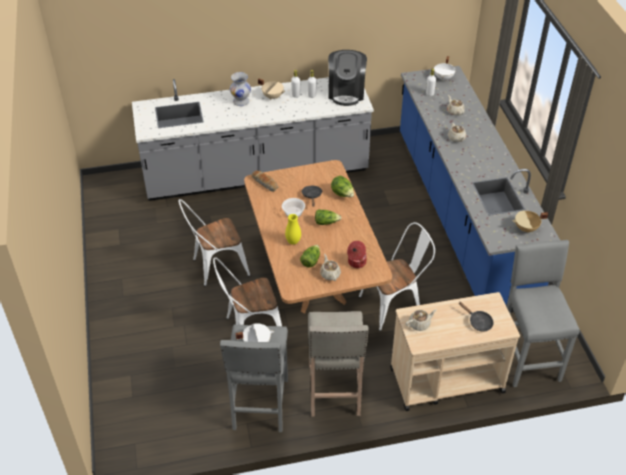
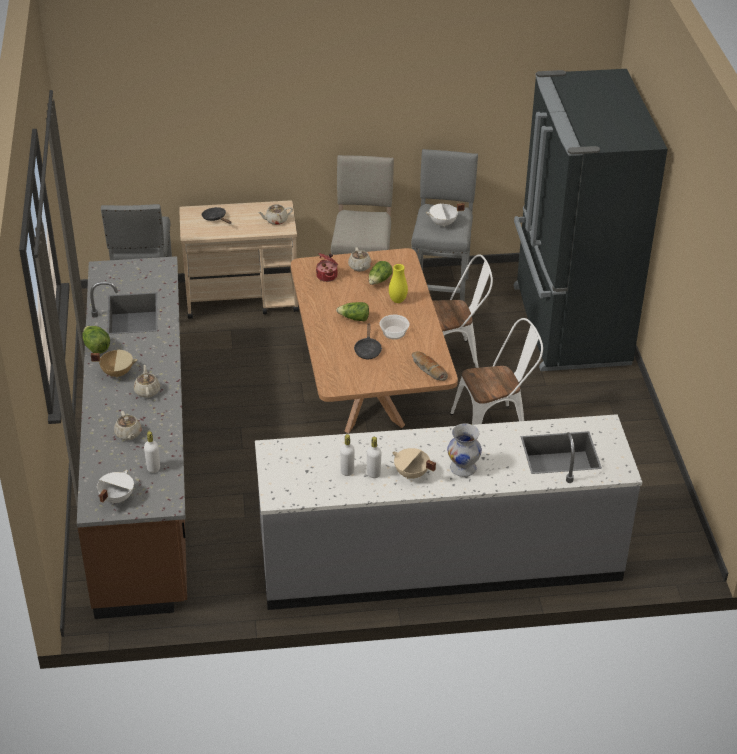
camera: 175 degrees left, 5 degrees down
coffee machine [328,50,367,106] -> none
lettuce [331,176,354,197] -> lettuce moved to [82,326,110,354]
white chair [359,222,435,331] -> none
blue counter [400,66,560,313] -> brown counter [77,256,187,619]
beige cooking pot [512,210,548,233] -> beige cooking pot moved to [91,350,137,378]
none -> black fridge [514,69,668,371]

